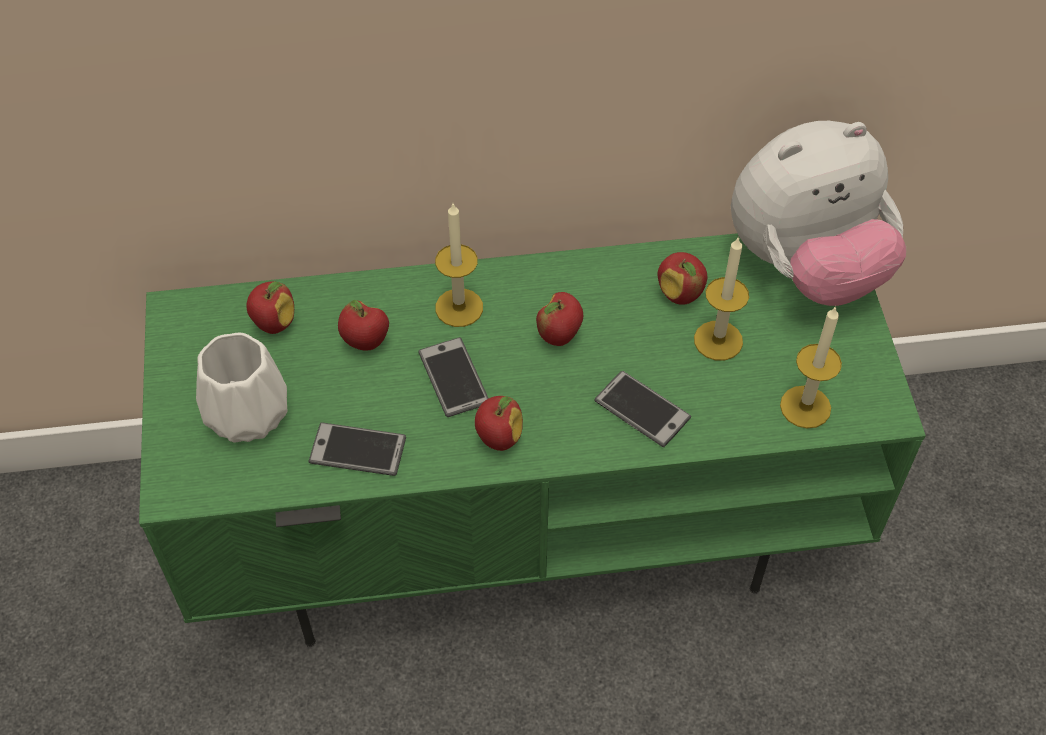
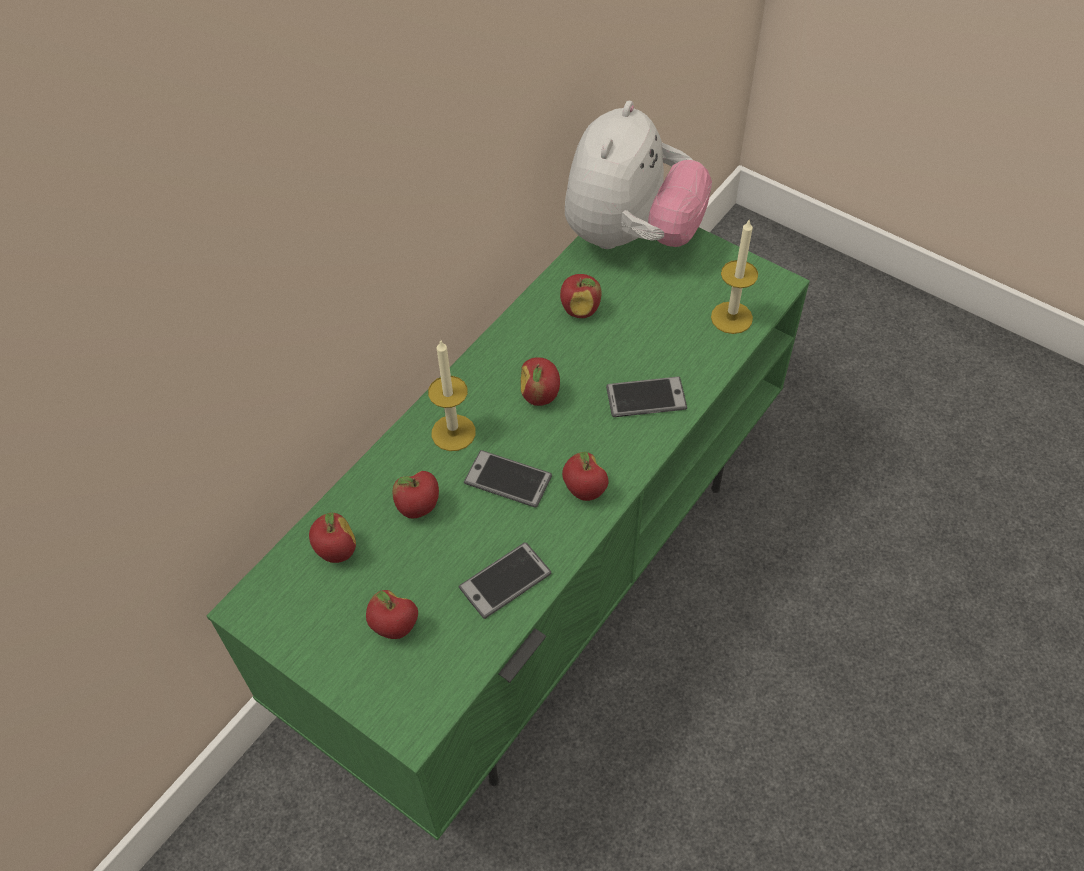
camera: 45 degrees left, 0 degrees up
white vase [196,333,288,443] -> apple [366,590,418,639]
candle [694,236,749,361] -> none

